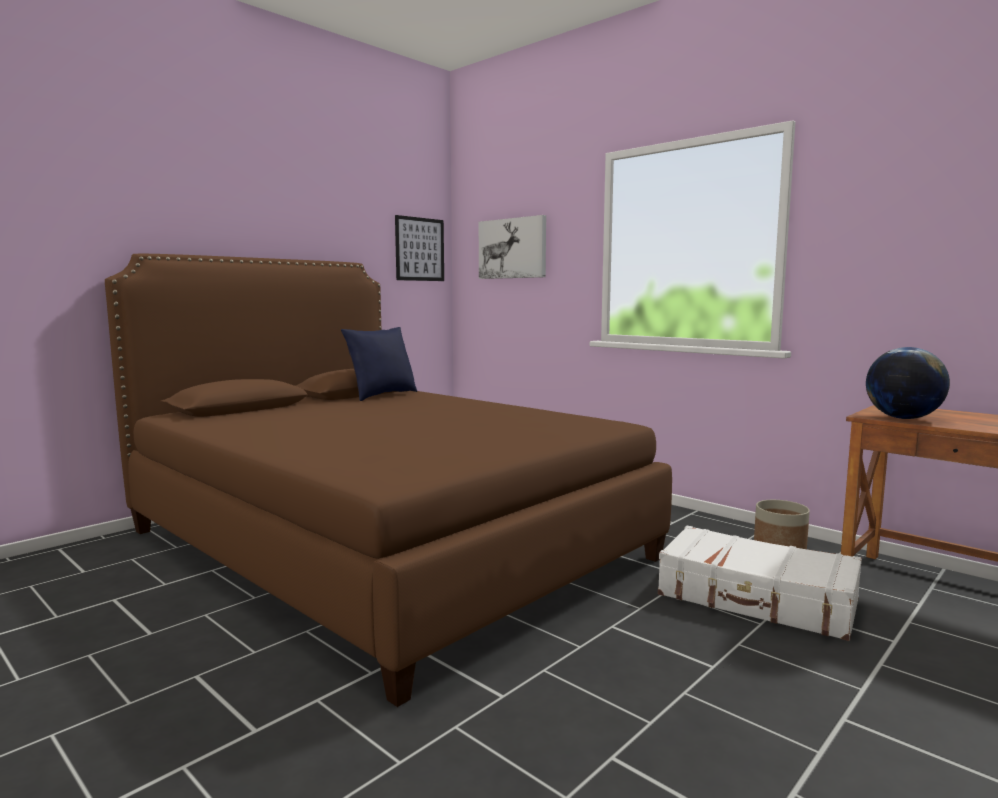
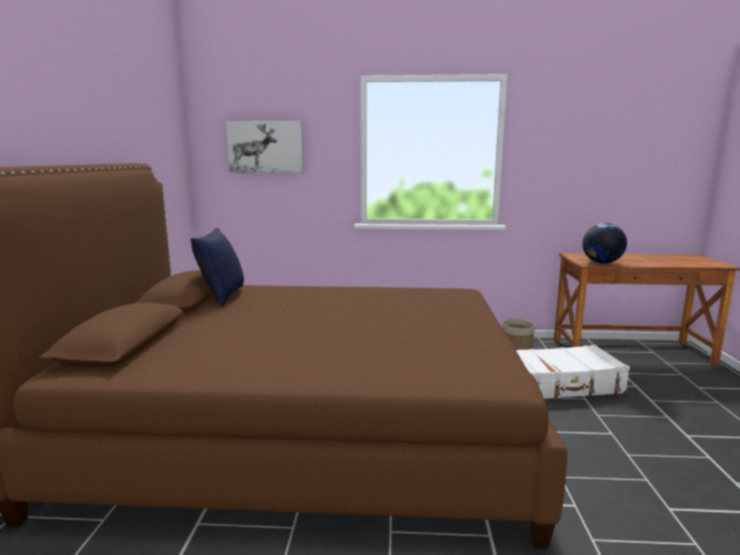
camera: 40 degrees left, 5 degrees up
picture [395,215,444,281] -> none

